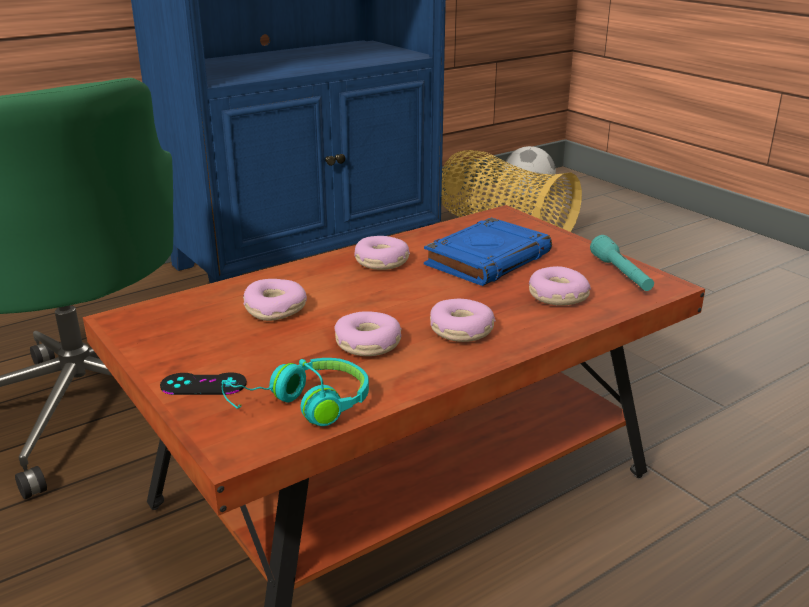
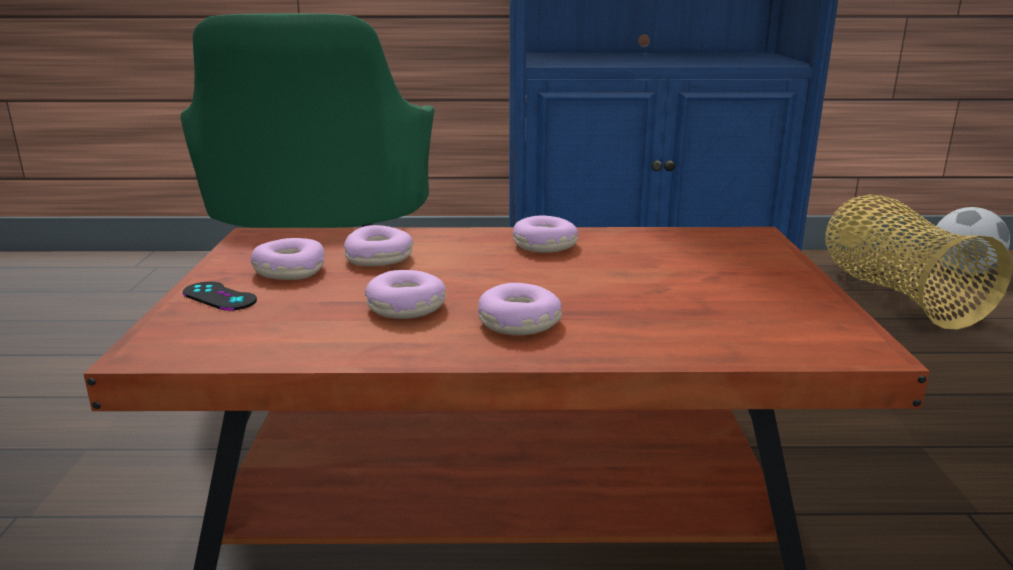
camera: 35 degrees right, 5 degrees down
turquoise headphones [222,358,369,426] -> none
blue book [424,217,552,286] -> none
donut [529,266,591,306] -> donut moved to [251,238,324,280]
turquoise flashlight [590,235,654,291] -> none

